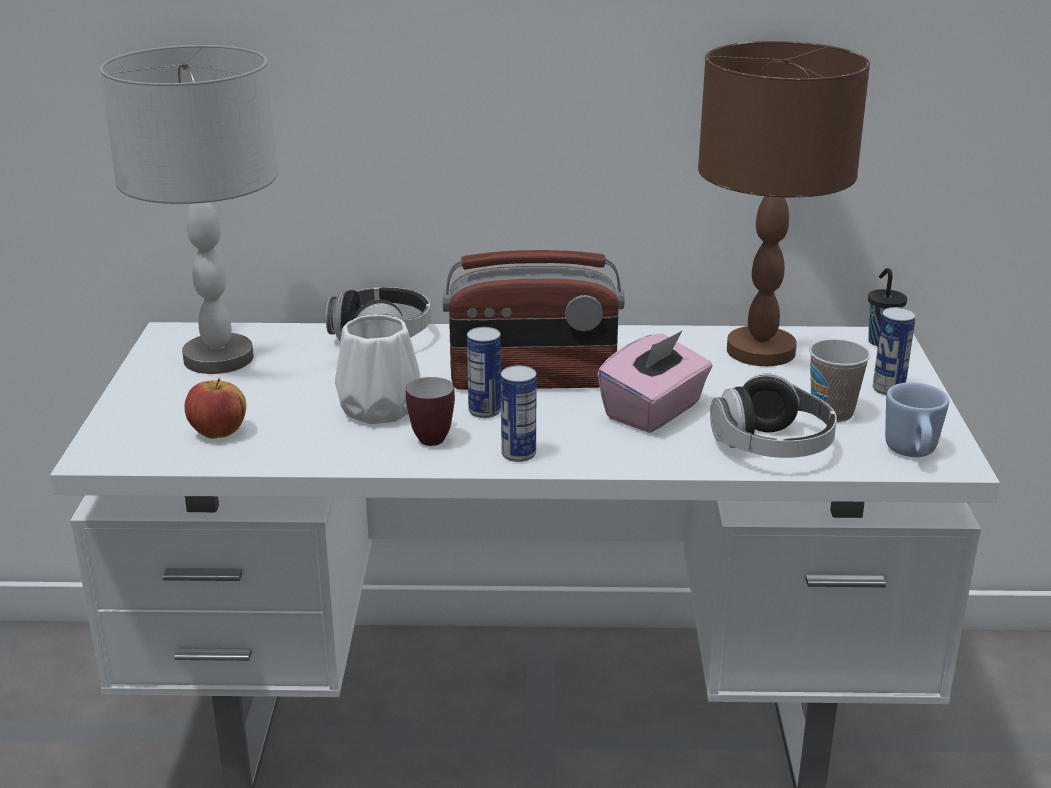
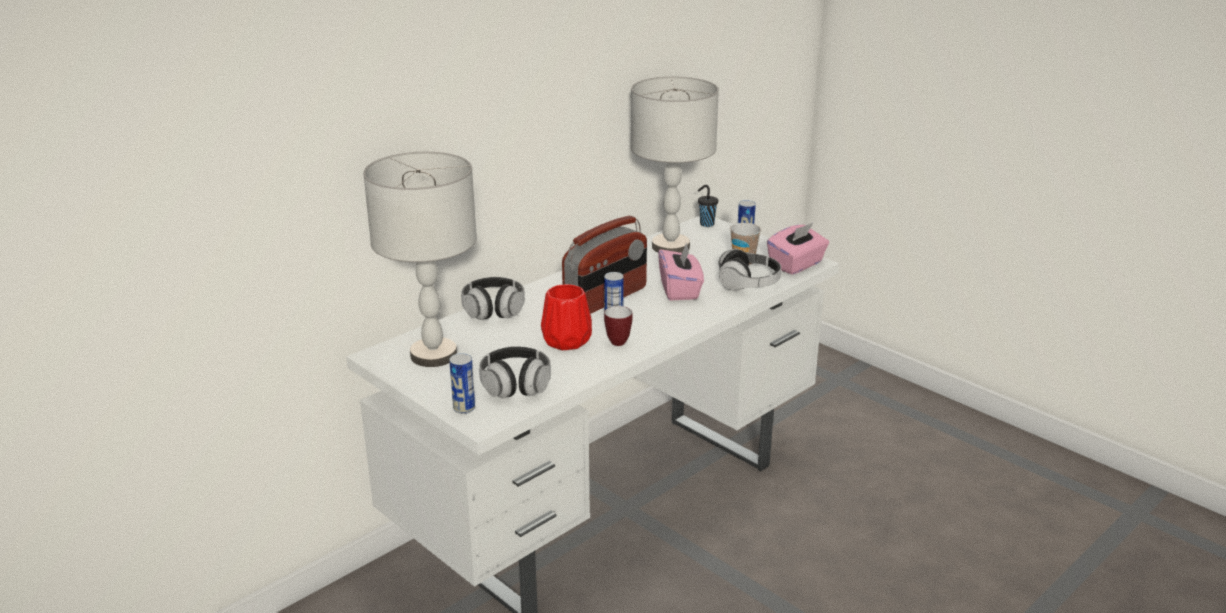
camera: 45 degrees left, 0 degrees up
apple [185,378,246,439] -> headphones [479,346,551,398]
white vase [335,315,420,424] -> red vase [541,284,592,350]
can [501,365,537,462] -> can moved to [449,353,475,414]
brown table lamp [698,41,870,366] -> grey table lamp [631,77,719,253]
blue mug [885,382,949,457] -> pink tissue box [767,223,829,275]

